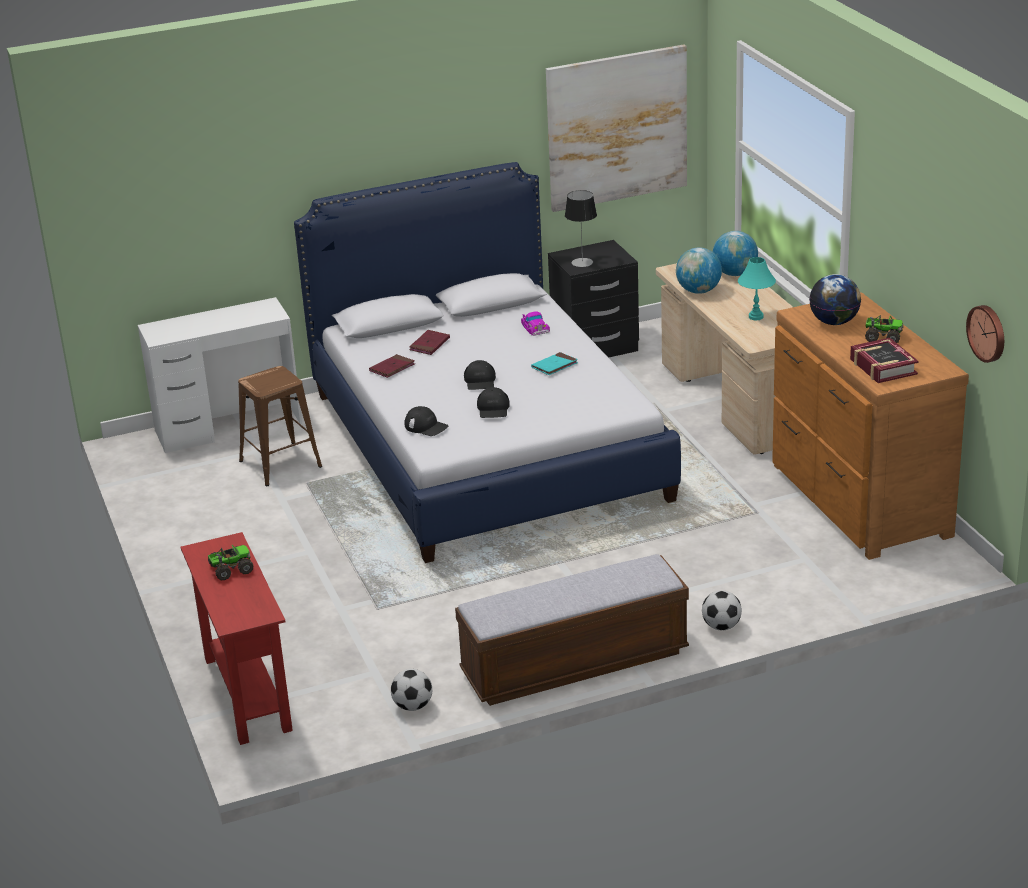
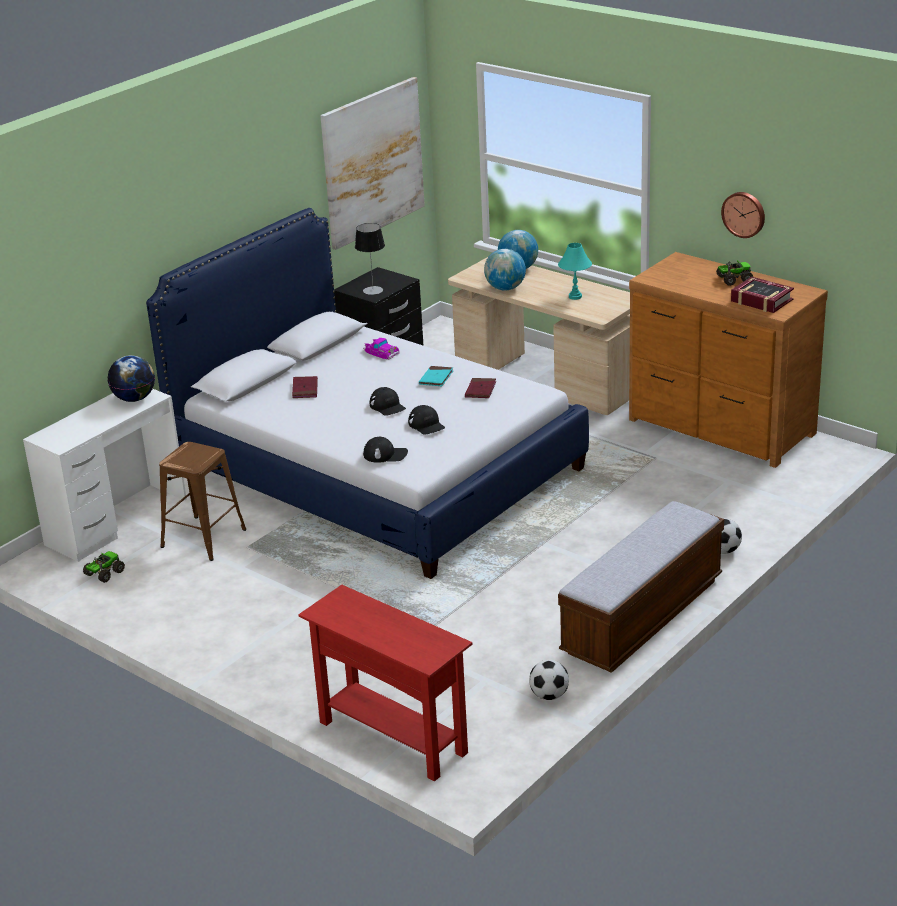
camera: 30 degrees left, 0 degrees up
toy truck [208,545,254,580] -> toy truck moved to [83,551,125,583]
red book [369,354,415,378] -> red book moved to [465,378,496,398]
globe [810,274,861,325] -> globe moved to [108,355,155,402]
wall clock [966,305,1004,363] -> wall clock moved to [721,192,765,238]

